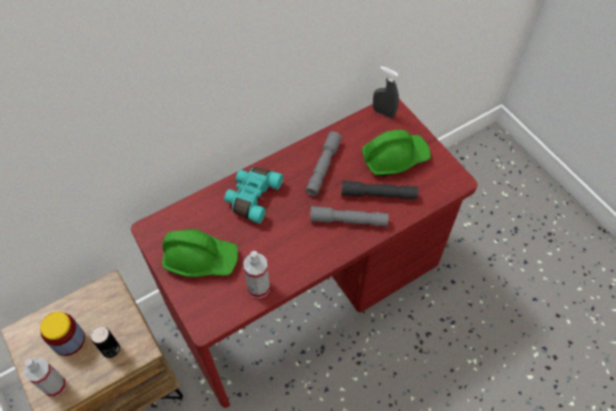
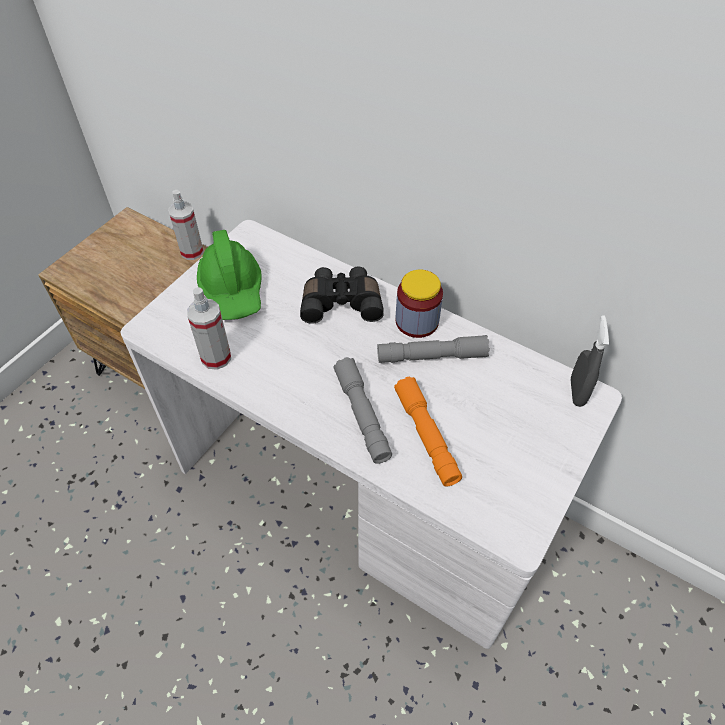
camera: 65 degrees right, 5 degrees down
spray bottle [24,358,66,397] -> spray bottle moved to [168,190,204,260]
jar [40,312,85,356] -> jar moved to [395,270,443,338]
can [91,326,120,358] -> none
red desk [131,99,478,408] -> white desk [120,220,622,649]
turquoise binoculars [224,167,283,224] -> black binoculars [300,267,384,324]
grey flashlight [341,180,418,199] -> orange flashlight [394,377,462,487]
green hard hat [362,130,431,176] -> none

